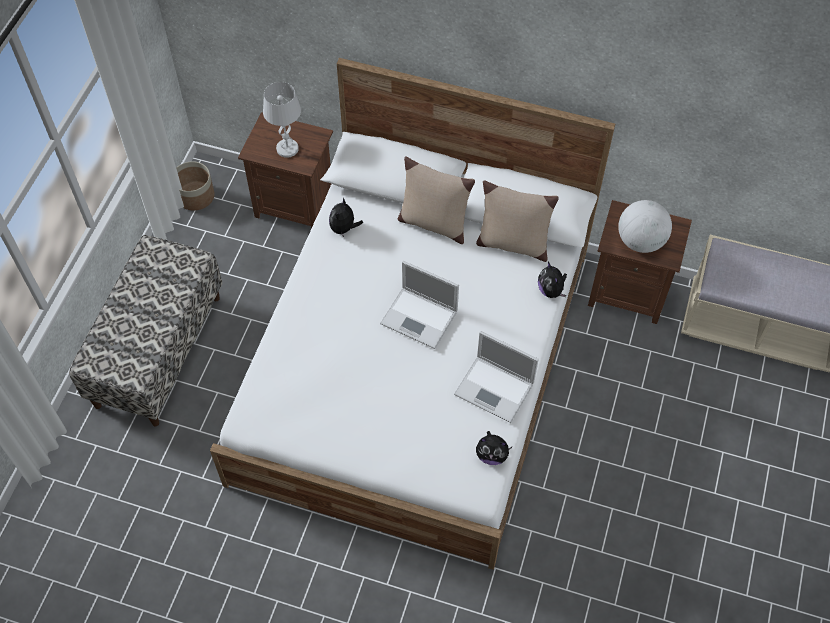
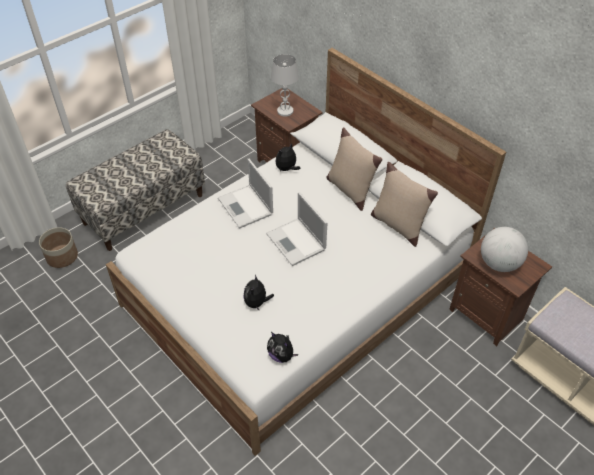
camera: 30 degrees right, 10 degrees down
planter [176,161,215,211] -> planter moved to [39,227,78,268]
laptop [454,331,539,423] -> laptop moved to [218,159,273,228]
plush toy [538,262,567,298] -> plush toy moved to [243,275,274,310]

